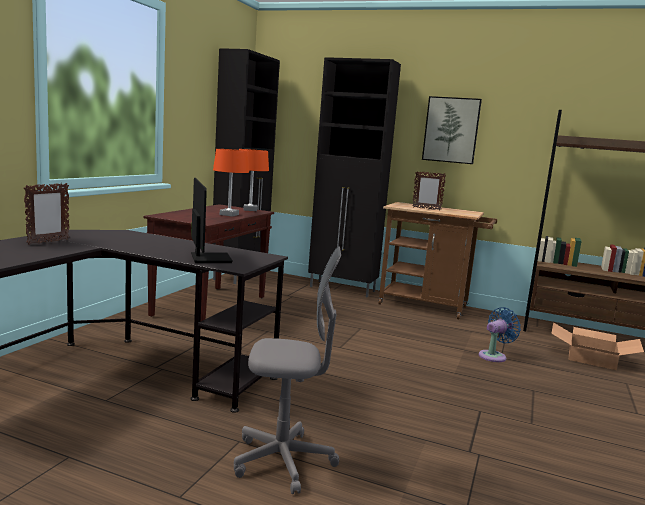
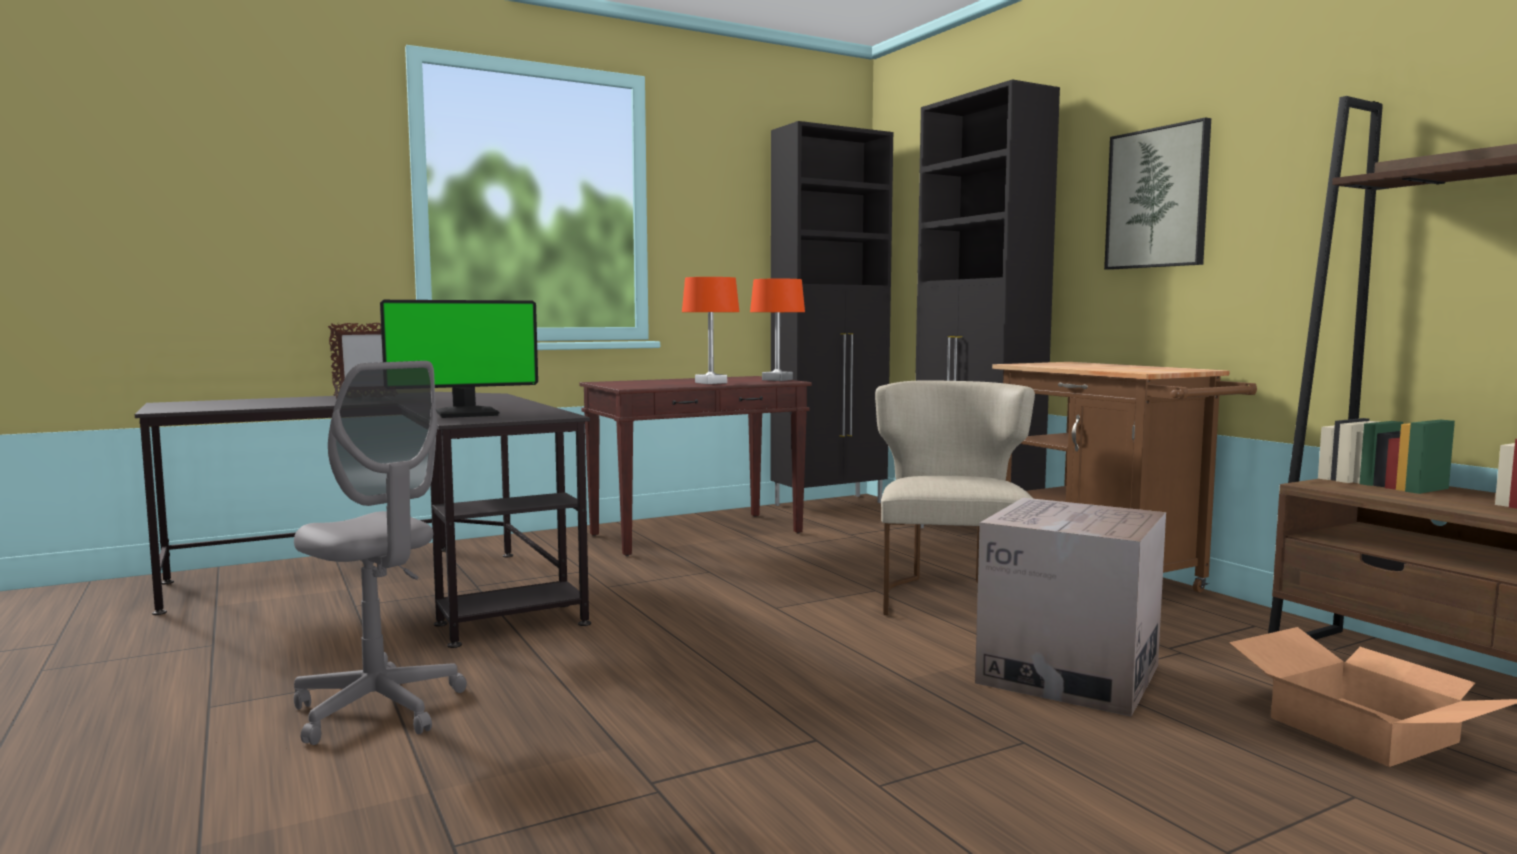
camera: 40 degrees right, 5 degrees down
monitor [191,178,233,263] -> monitor turned 45 degrees clockwise [380,300,538,418]
picture frame [412,171,446,210] -> none
blue fan [479,307,521,362] -> cardboard box [975,498,1166,717]
none -> beige chair [875,380,1035,615]

